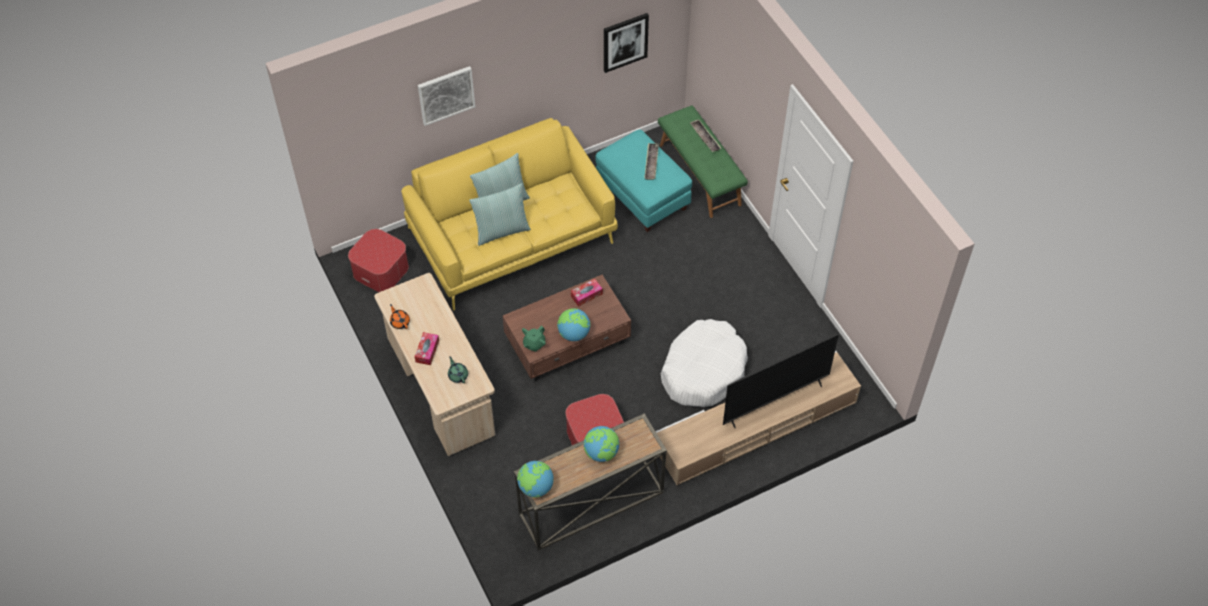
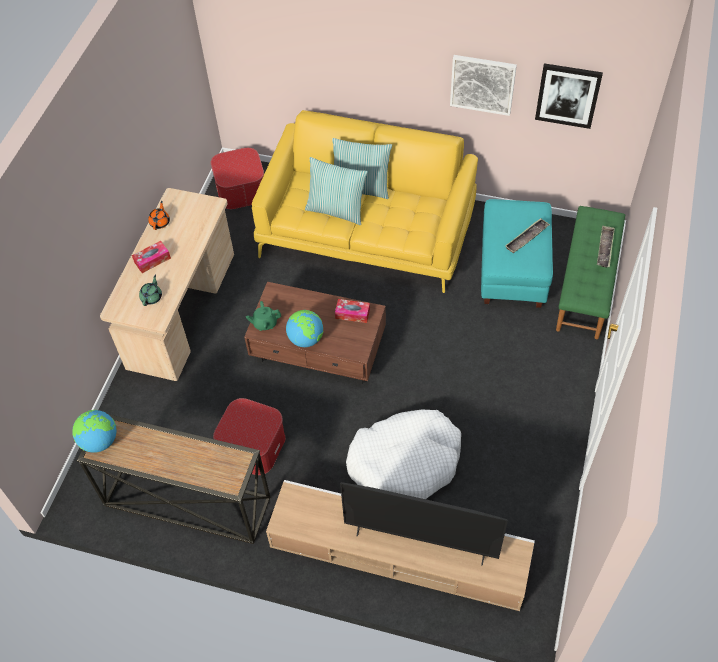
camera: 45 degrees right, 0 degrees up
picture [418,66,475,126] -> picture moved to [450,55,517,116]
globe [584,426,619,462] -> none

